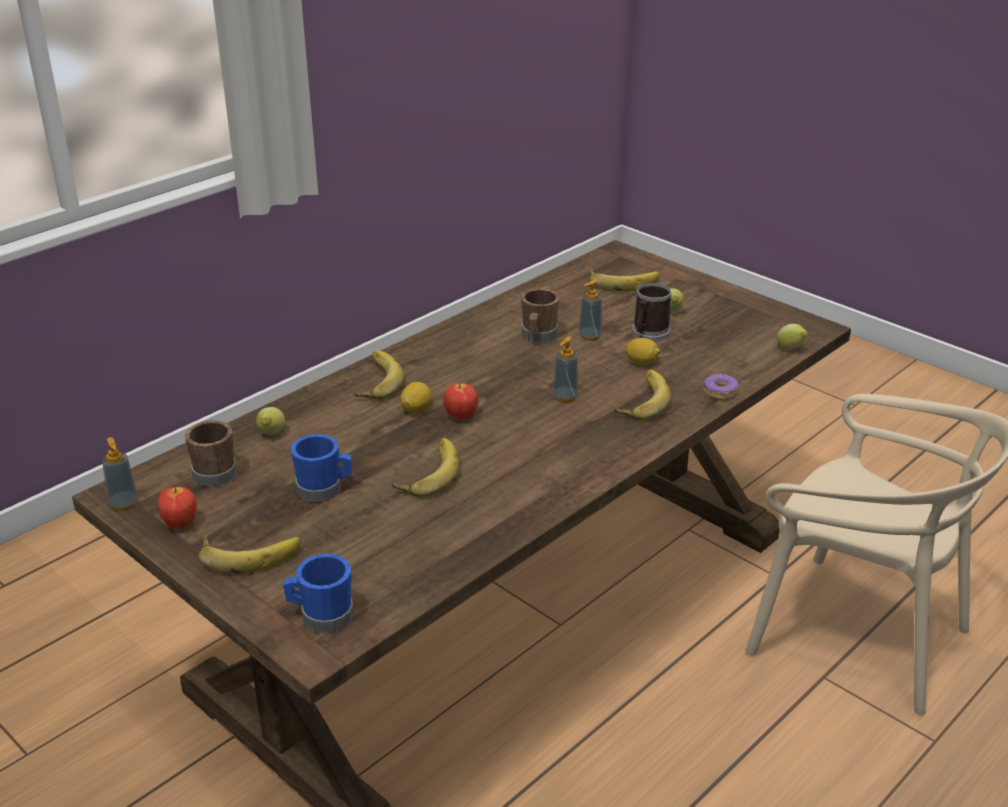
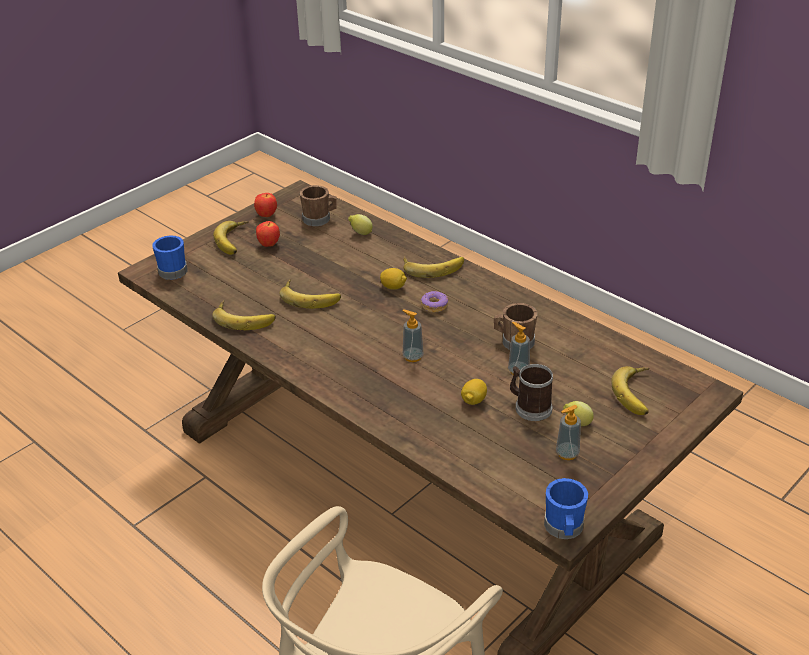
camera: 90 degrees right, 5 degrees up
soap dispenser [102,437,138,511] -> soap dispenser moved to [556,405,581,460]
blue mug [291,434,352,502] -> blue mug moved to [544,478,588,539]
apple [443,382,478,420] -> apple moved to [256,221,280,247]
banana [615,370,671,421] -> banana moved to [212,300,276,330]
donut [703,373,739,400] -> donut moved to [421,291,448,313]
lemon [777,324,807,350] -> none

